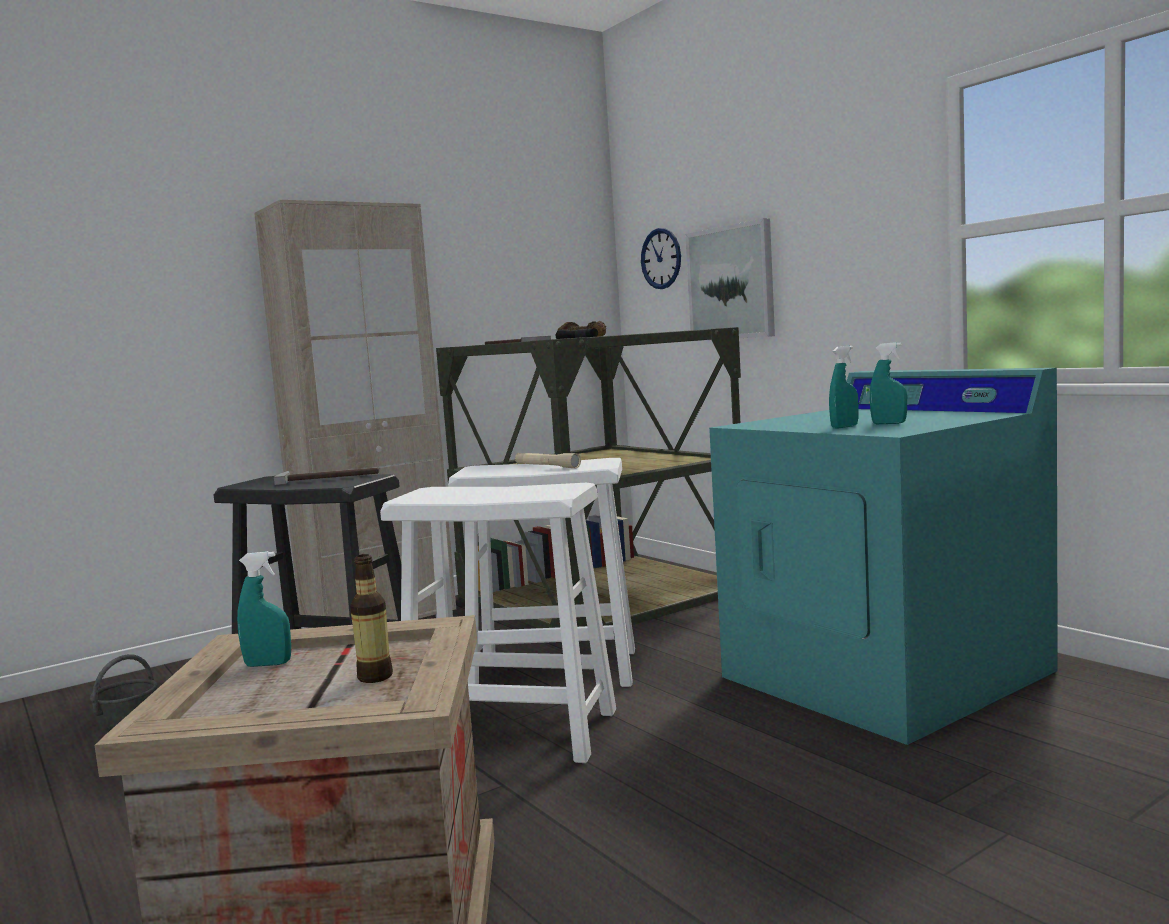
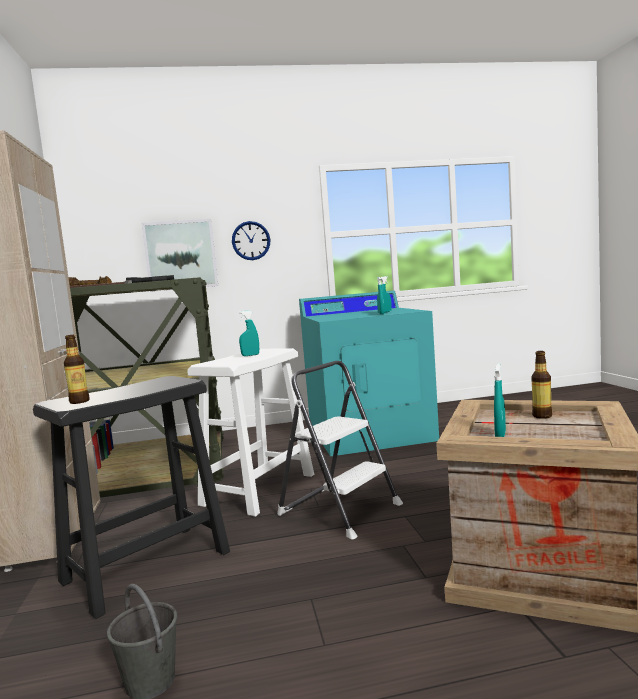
camera: 65 degrees left, 0 degrees up
hammer [274,468,379,485] -> none
white stool [380,483,616,763] -> white step ladder [277,361,403,539]
beige flashlight [515,453,581,468] -> turquoise spray bottle [239,311,259,356]
wall clock [641,228,681,289] -> wall clock moved to [232,221,270,260]
none -> bottle [64,335,90,404]

